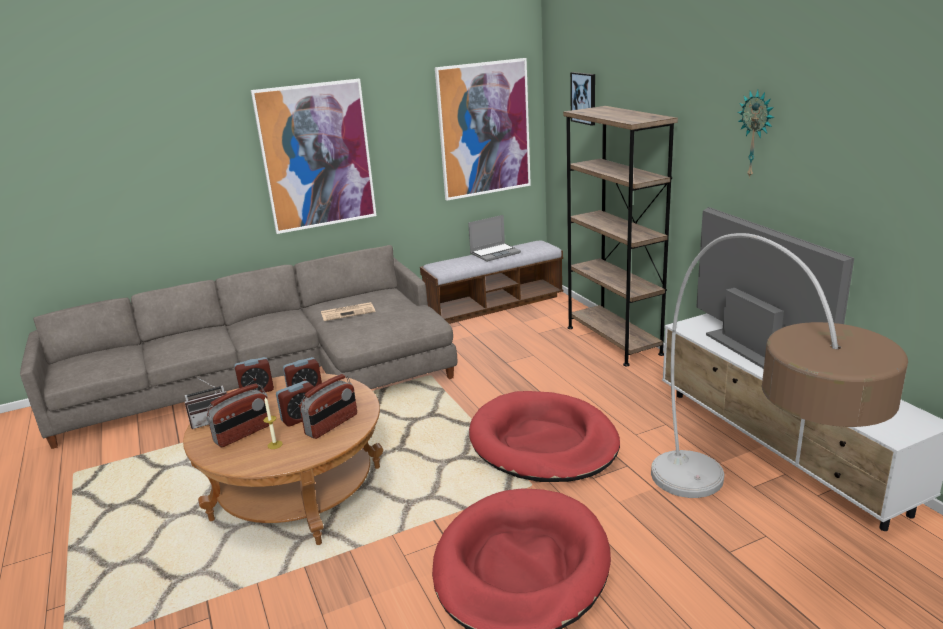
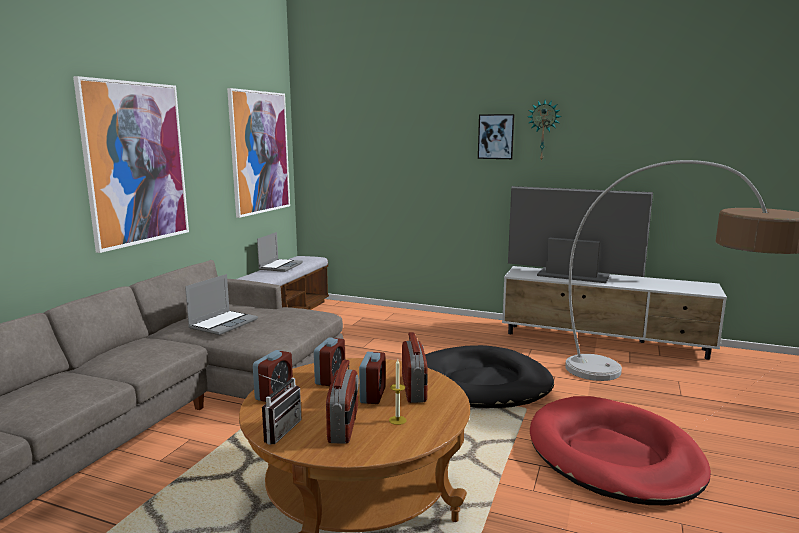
camera: 45 degrees left, 10 degrees down
newspaper [321,302,375,321] -> laptop [185,274,258,335]
red dog bed [469,391,620,482] -> black dog bed [425,345,554,408]
brown bookcase [563,106,678,366] -> none
picture [570,72,595,126] -> picture moved to [478,114,515,159]

